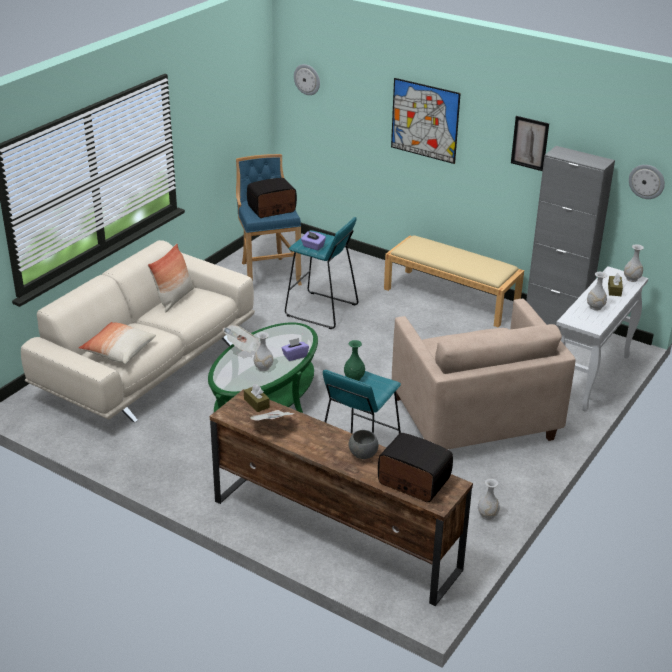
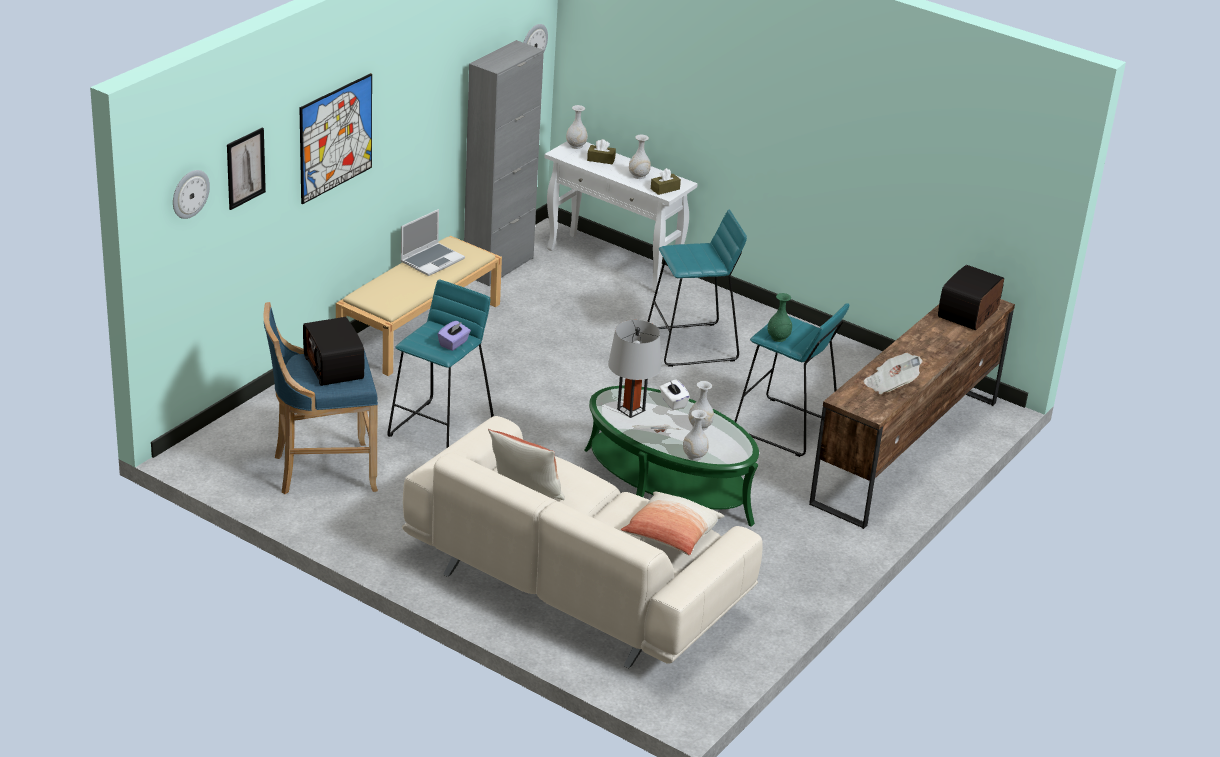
camera: 90 degrees left, 0 degrees up
brown tissue box [244,384,270,412] -> brown tissue box moved to [651,168,681,195]
purple tissue box [281,338,309,361] -> white tissue box [659,379,690,410]
grey bowl [348,430,378,459] -> none
beige armchair [392,299,576,449] -> turquoise stool [647,210,747,367]
white vase [478,479,500,520] -> white vase moved to [683,410,709,461]
picture [511,116,549,171] -> picture moved to [227,128,266,210]
none -> laptop [401,209,465,276]
none -> grey table lamp [608,320,661,418]

